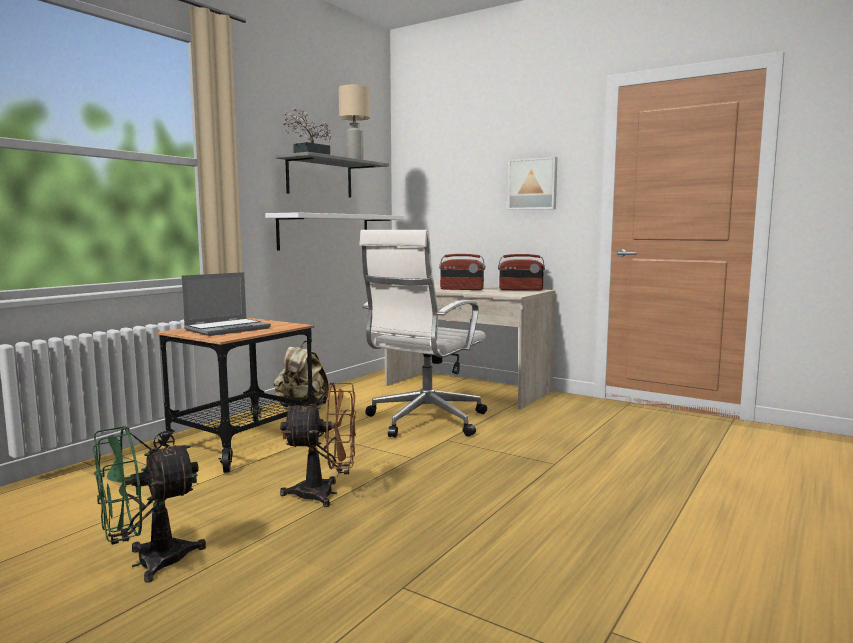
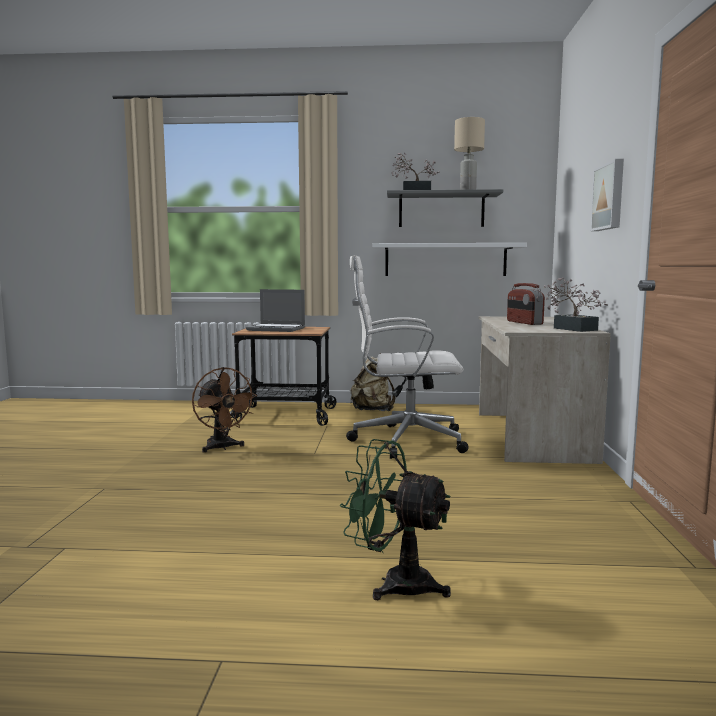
camera: 60 degrees right, 0 degrees up
green fan [93,426,206,583] -> green fan moved to [340,439,451,600]
radio [498,254,545,291] -> potted plant [544,277,608,332]

